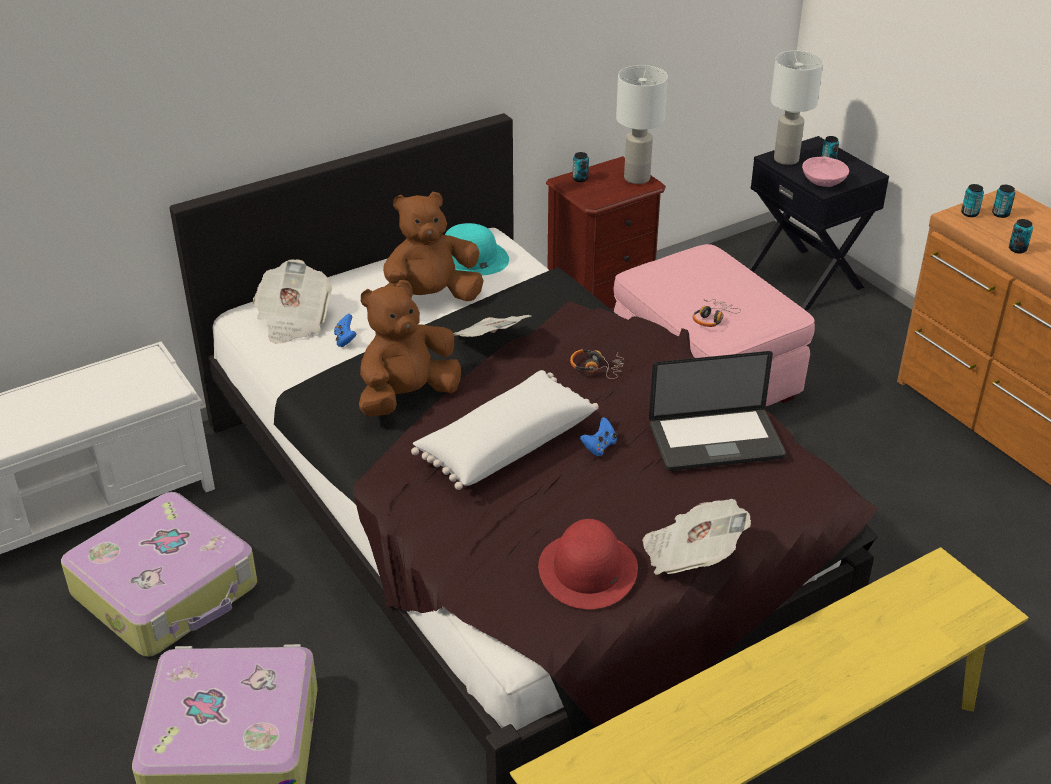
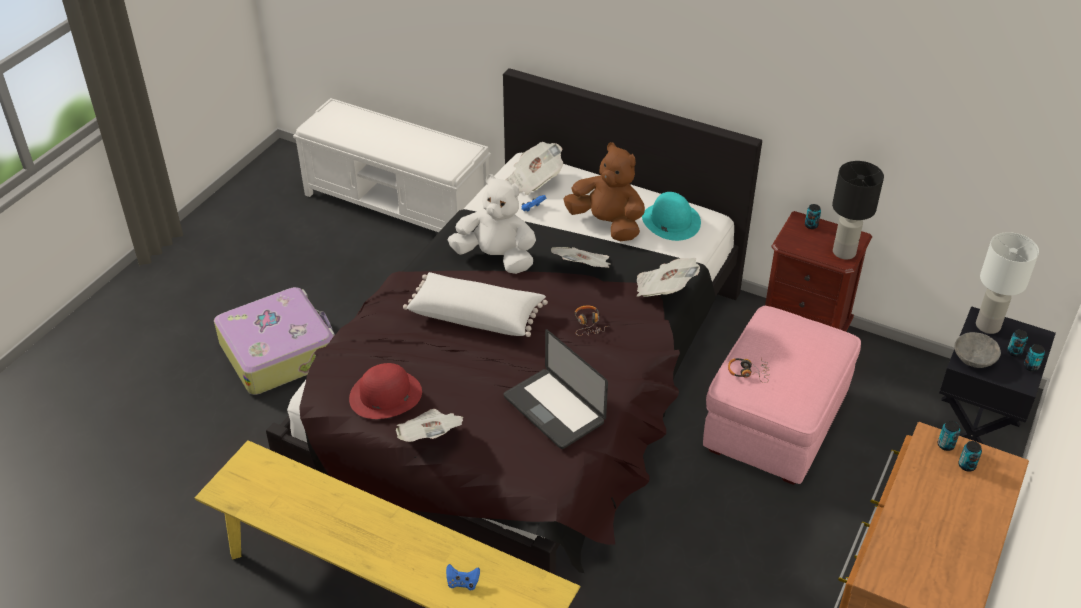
camera: 60 degrees right, 5 degrees up
suitcase [61,492,257,657] -> none
brown plush toy [359,280,461,417] -> white plush toy [447,175,536,274]
blue game controller [580,417,617,456] -> blue game controller moved to [446,564,480,590]
white table lamp [616,65,668,184] -> black table lamp [832,161,884,259]
pink bowl [802,157,849,187] -> grey bowl [954,332,1001,368]
can [1009,219,1033,253] -> can moved to [1024,344,1045,371]
none -> newspaper [637,258,700,297]

